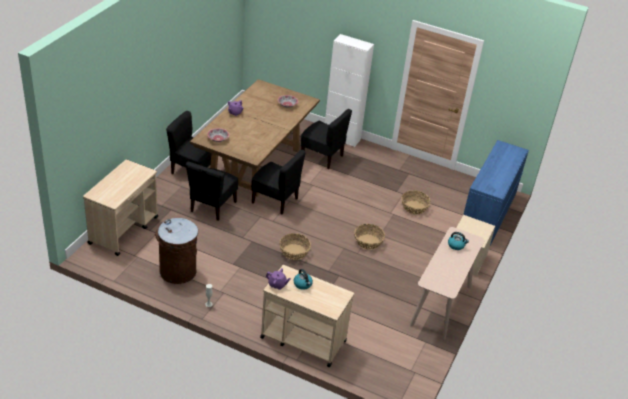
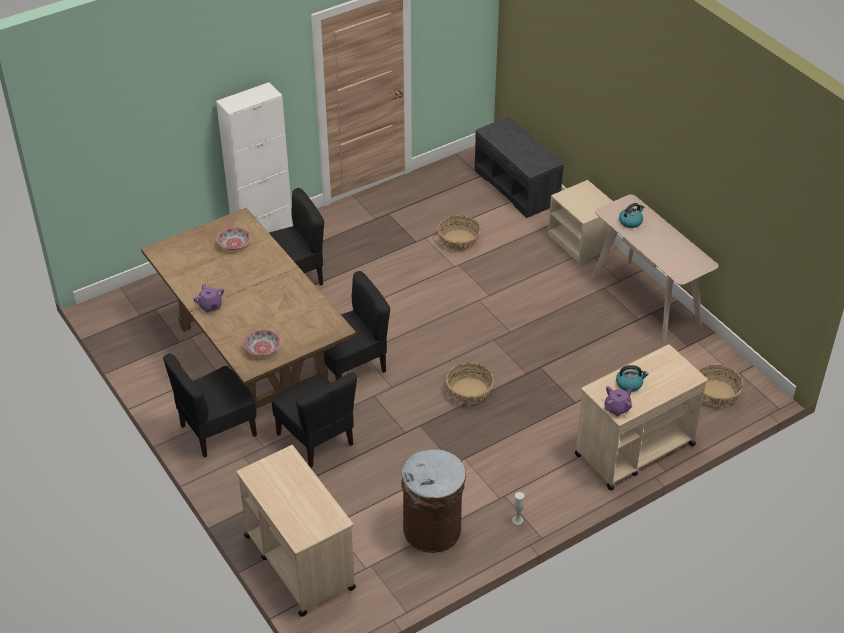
camera: 55 degrees left, 5 degrees up
basket [354,224,385,250] -> basket moved to [699,364,743,406]
blue dresser [463,140,528,246] -> grey bench [474,117,564,218]

